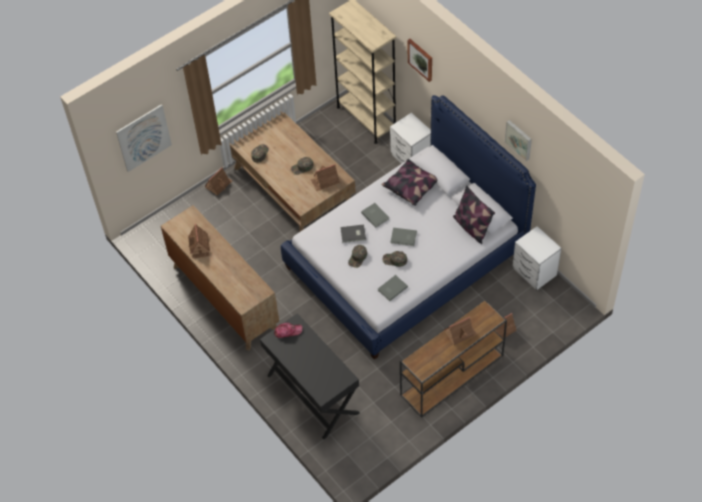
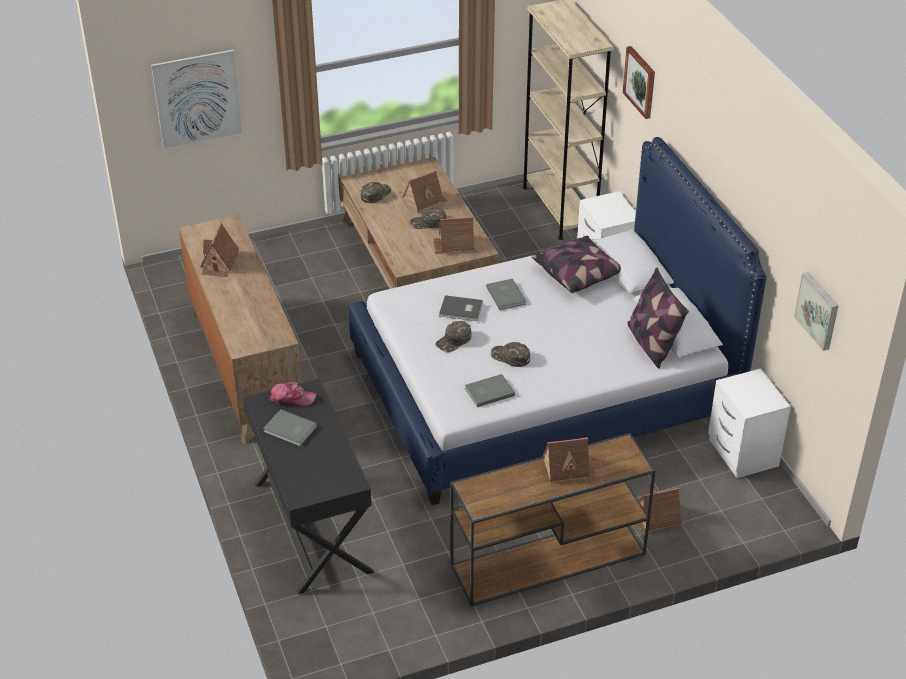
camera: 15 degrees right, 15 degrees down
toy house [205,167,232,196] -> toy house moved to [403,170,448,213]
grey book [391,228,417,246] -> grey book moved to [263,409,317,446]
picture [505,120,532,161] -> picture moved to [794,272,838,351]

